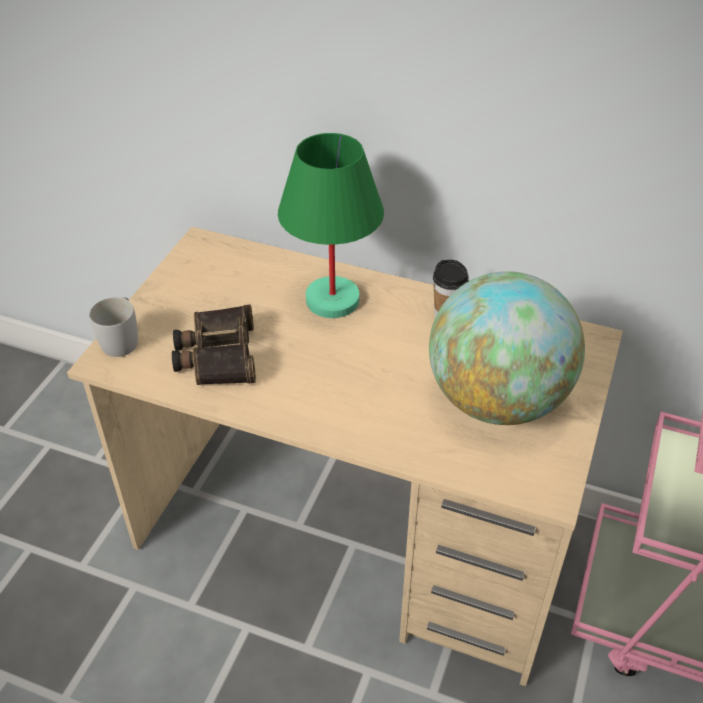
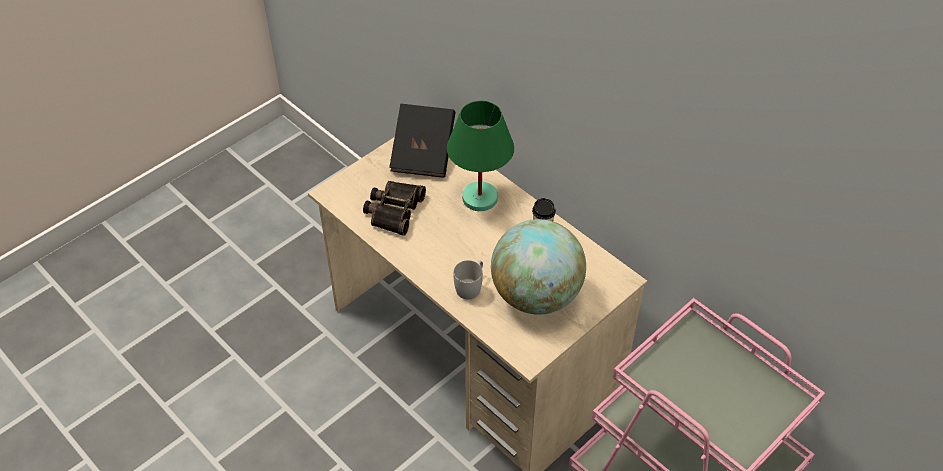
camera: 25 degrees right, 5 degrees up
white mug [89,297,138,357] -> white mug moved to [453,260,483,300]
none -> black book [389,104,456,178]

